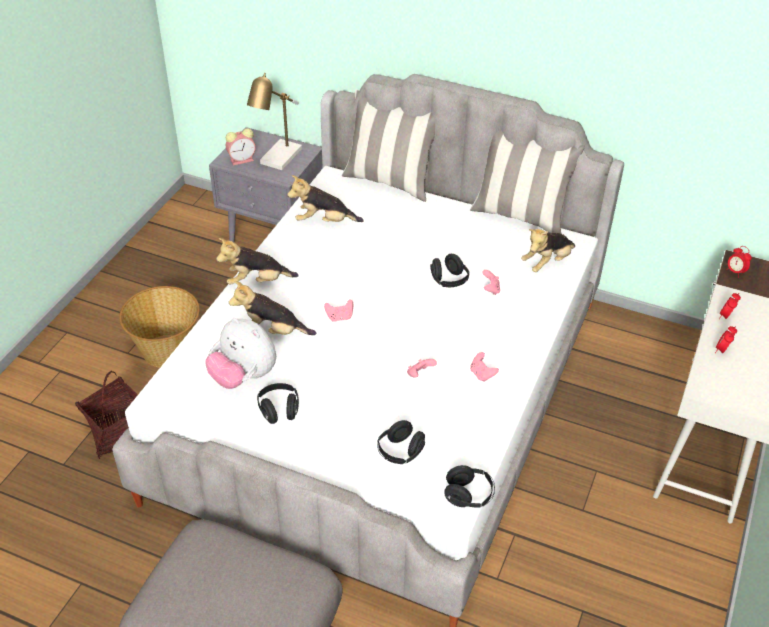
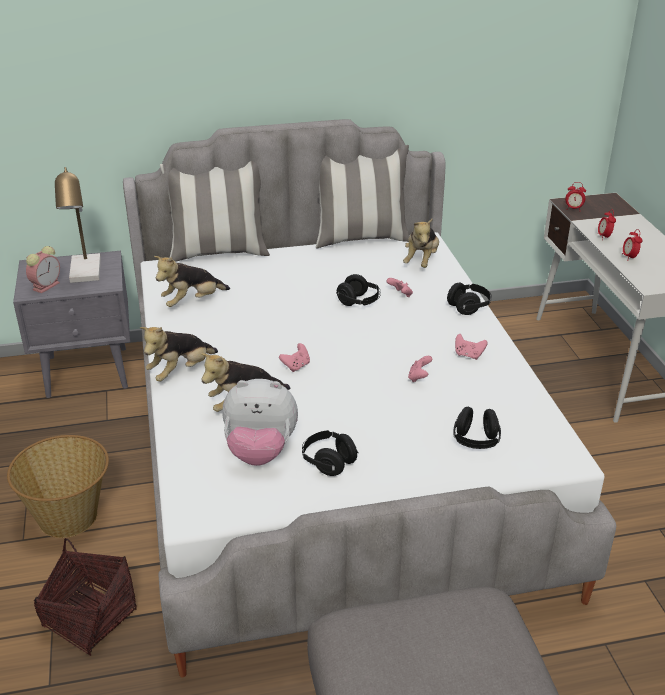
camera: 35 degrees left, 10 degrees down
black headphones [444,465,495,507] -> black headphones moved to [447,283,492,315]

